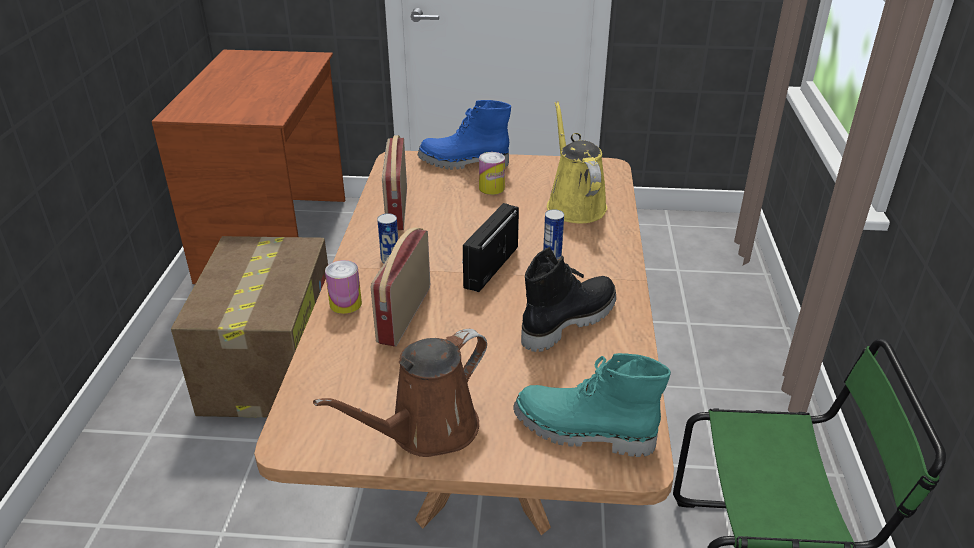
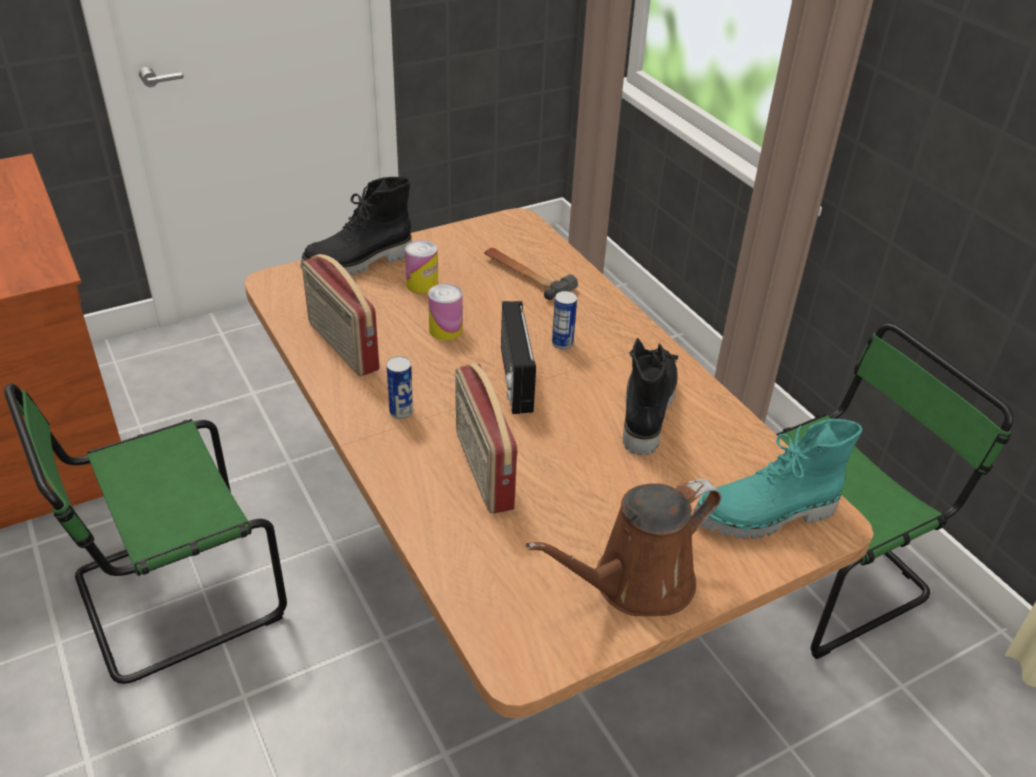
camera: 35 degrees left, 5 degrees up
cardboard box [171,236,328,418] -> green chair [4,383,287,684]
brown watering can [313,329,487,457] -> brown watering can turned 45 degrees clockwise [526,479,721,617]
can [325,260,362,314] -> can moved to [428,284,463,340]
blue boot [418,100,511,170] -> black boot [301,177,412,276]
yellow watering can [547,101,607,223] -> hammer [484,248,578,300]

